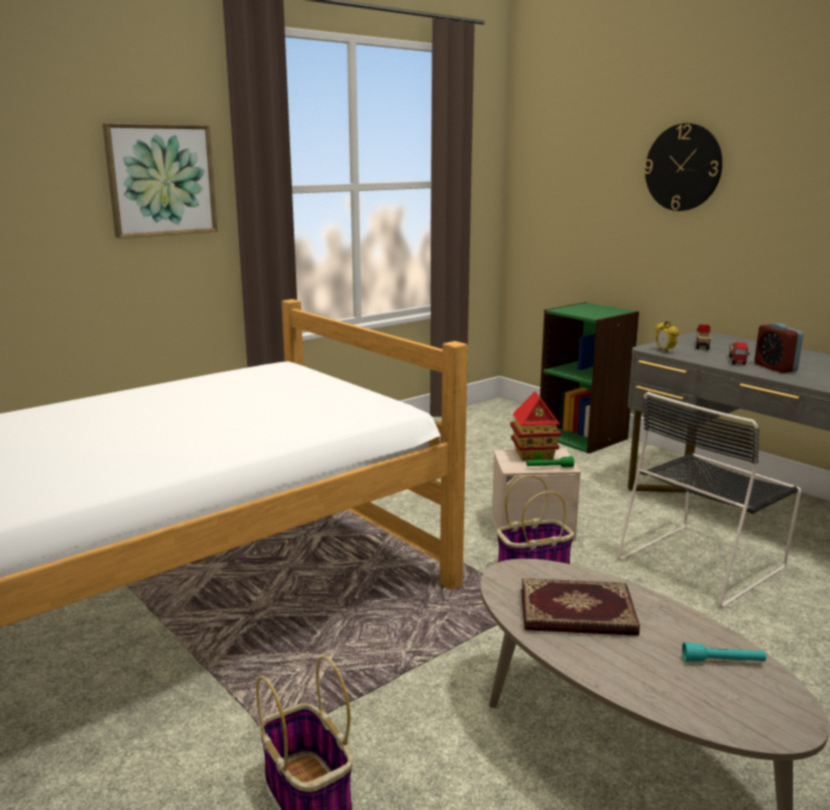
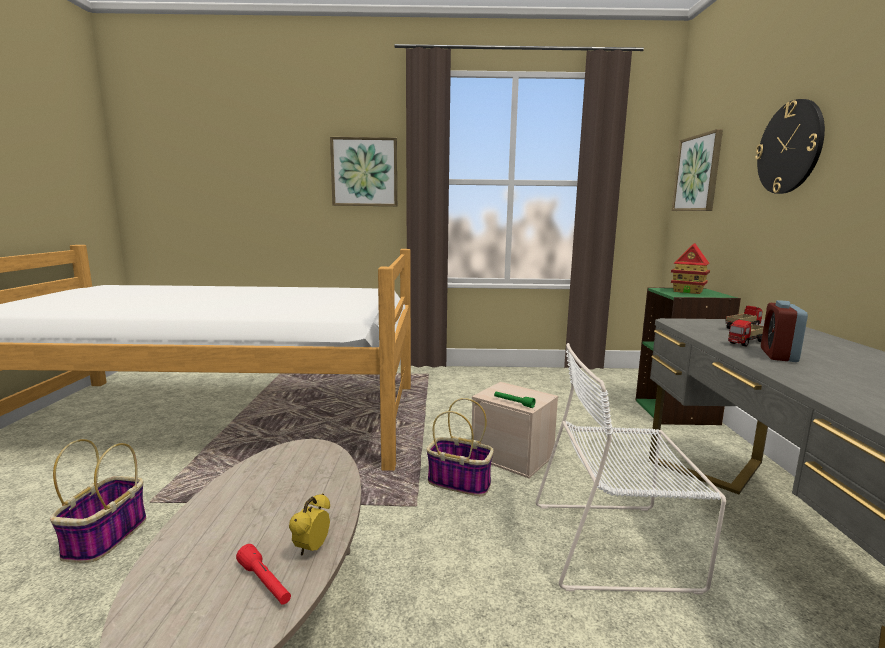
camera: 40 degrees right, 5 degrees down
toy house [510,391,562,461] -> toy house moved to [671,243,710,294]
book [521,578,640,636] -> none
black chair [617,392,801,608] -> white chair [535,343,726,594]
alarm clock [656,321,679,353] -> alarm clock moved to [289,494,330,556]
turquoise flashlight [682,642,766,662] -> red flashlight [236,544,291,605]
none -> picture [672,129,723,211]

